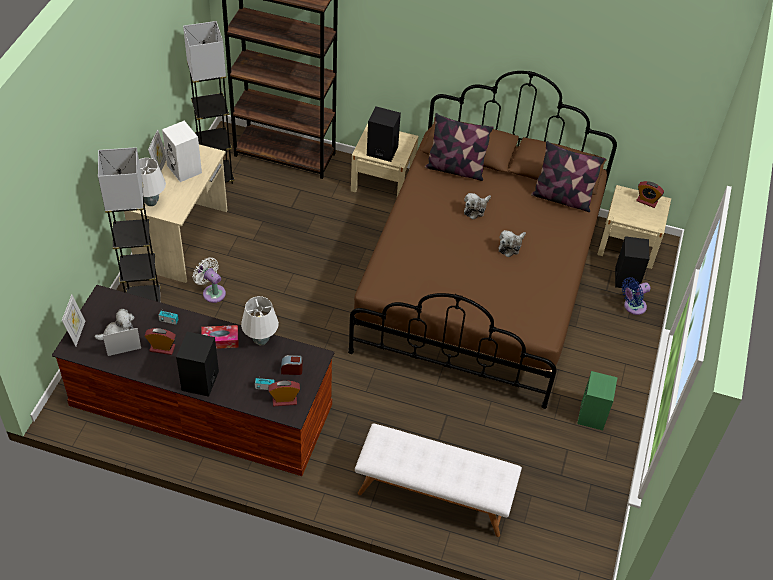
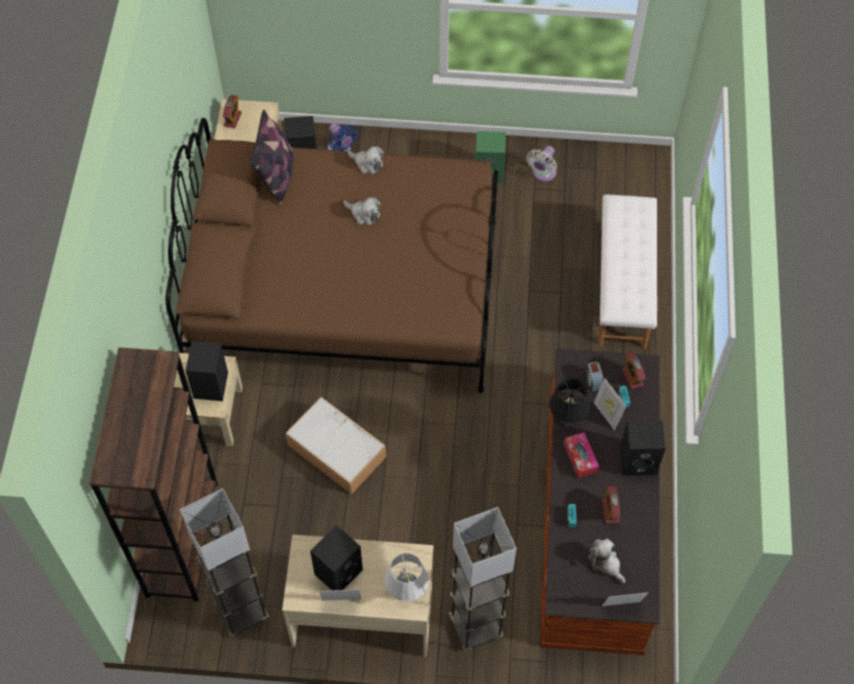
camera: 100 degrees left, 10 degrees up
picture frame [103,328,141,356] -> picture frame moved to [594,378,626,430]
white speaker [162,121,202,182] -> black speaker [310,525,363,590]
white fan [193,257,226,303] -> white fan moved to [527,146,557,182]
white table lamp [241,296,279,346] -> black table lamp [549,378,590,425]
pillow [425,113,494,181] -> none
plush toy [464,193,491,219] -> plush toy moved to [347,146,384,174]
none -> storage box [285,397,386,495]

